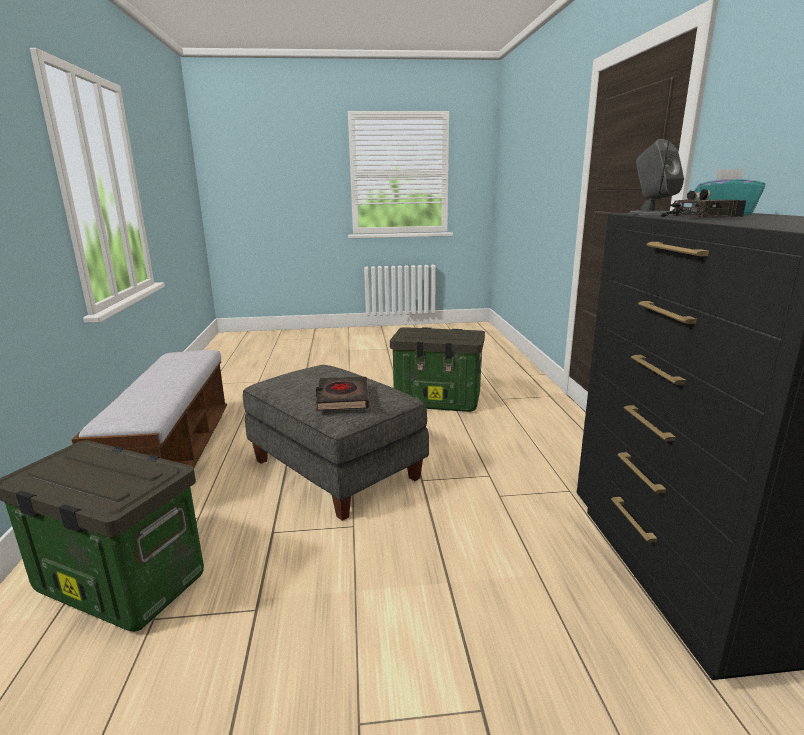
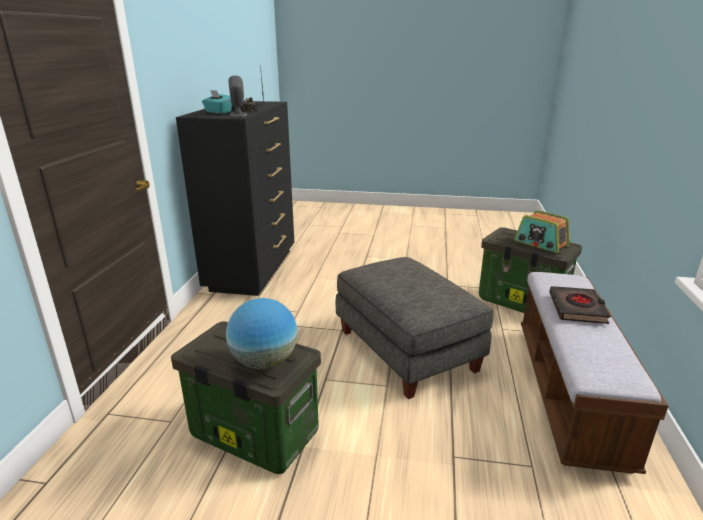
camera: 165 degrees left, 5 degrees up
black book [316,377,369,411] -> black book moved to [550,286,611,324]
none -> globe [226,298,297,369]
none -> radio [514,210,570,253]

